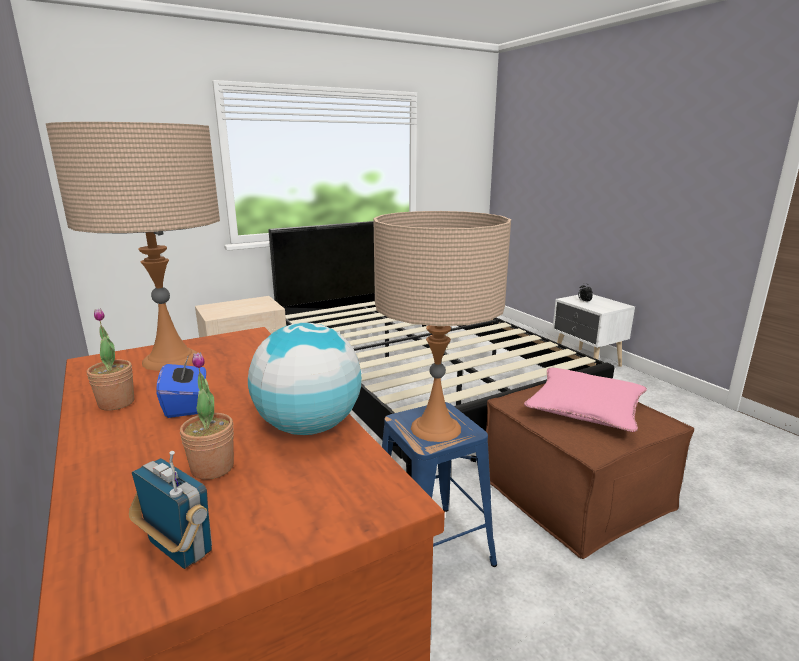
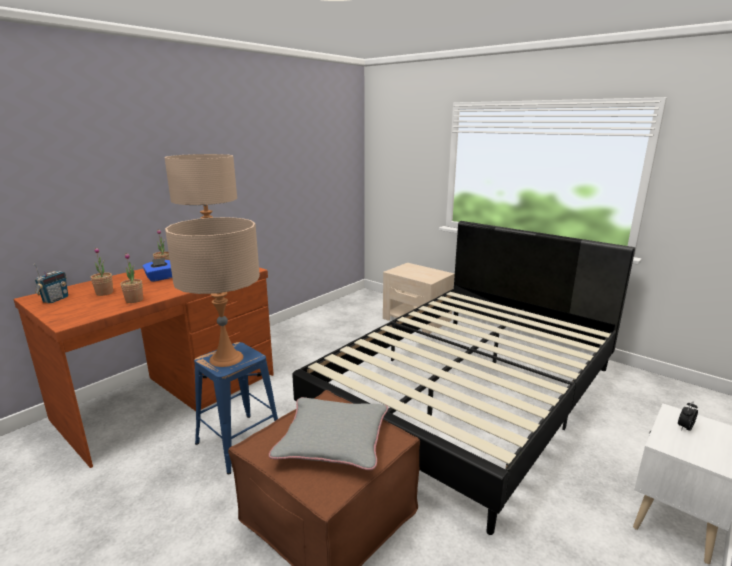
camera: 70 degrees right, 0 degrees up
globe [248,322,362,435] -> potted plant [120,253,143,303]
pink pillow [524,368,647,432] -> grey pillow [269,397,388,470]

